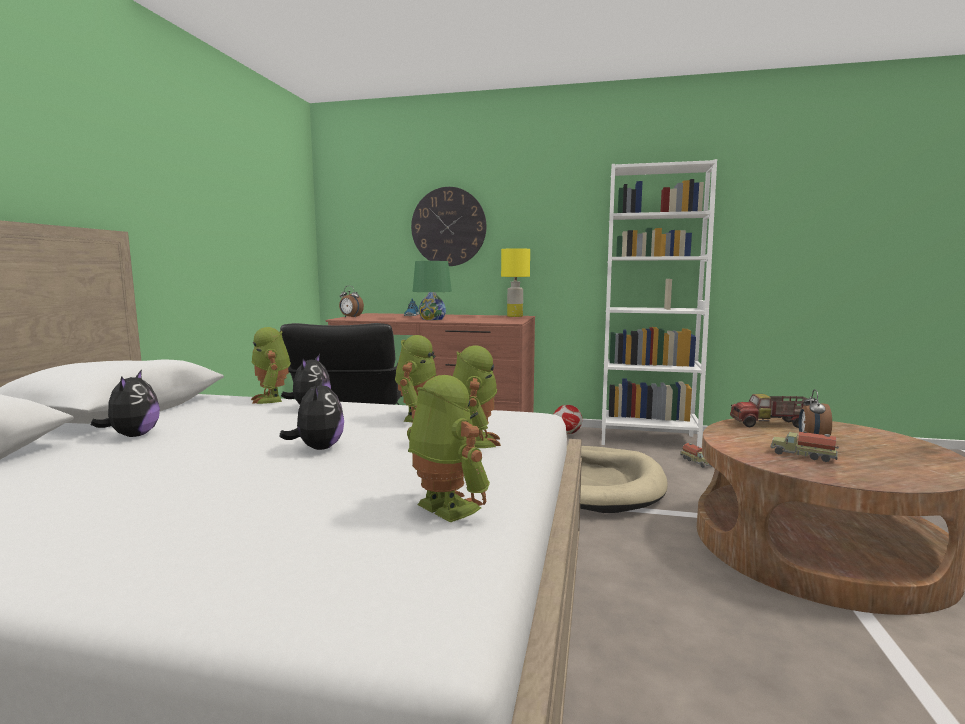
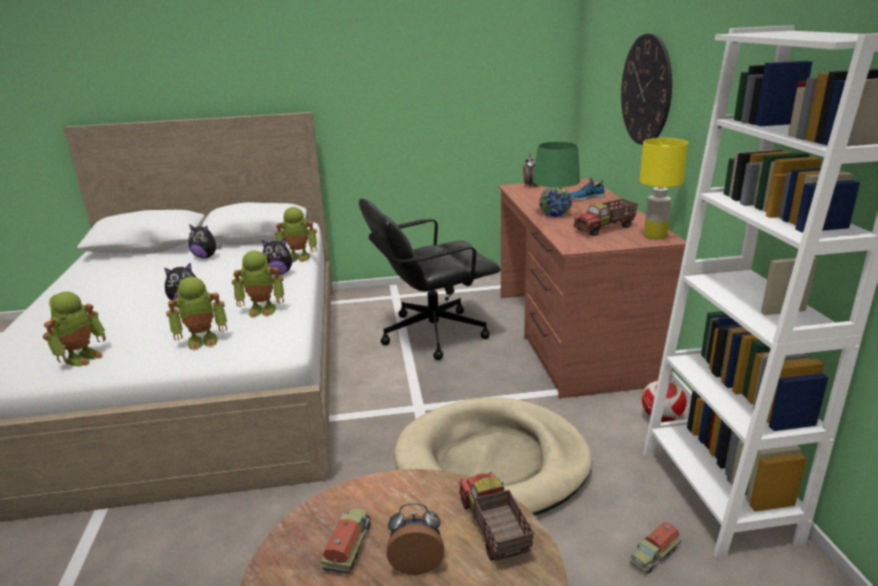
camera: 70 degrees right, 15 degrees up
plush toy [91,370,160,437] -> plush toy turned 45 degrees clockwise [188,224,222,259]
toy robot [251,327,291,404] -> toy robot turned 135 degrees counterclockwise [275,207,317,262]
none -> toy truck [573,199,638,236]

